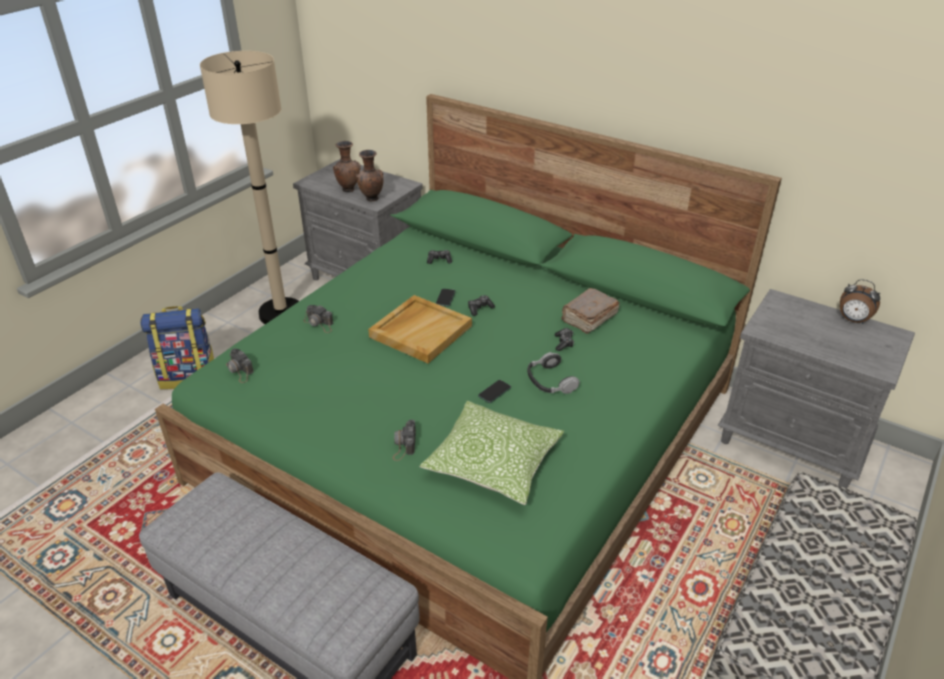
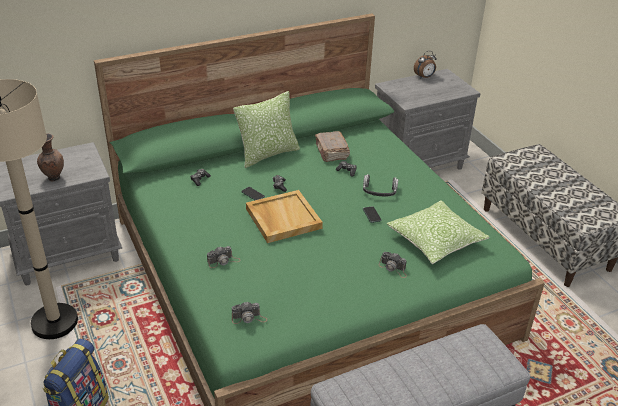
camera: 60 degrees left, 0 degrees up
brown vase [356,150,384,201] -> none
none -> pillow [233,91,300,168]

